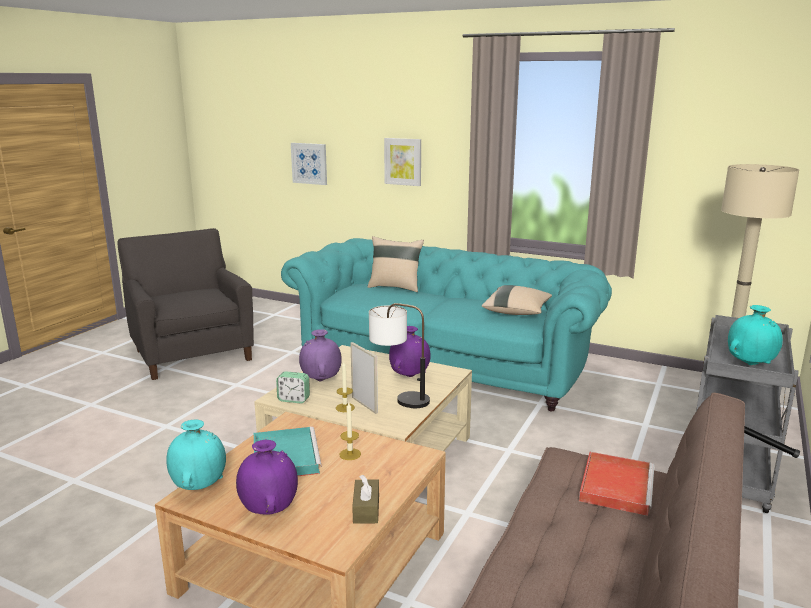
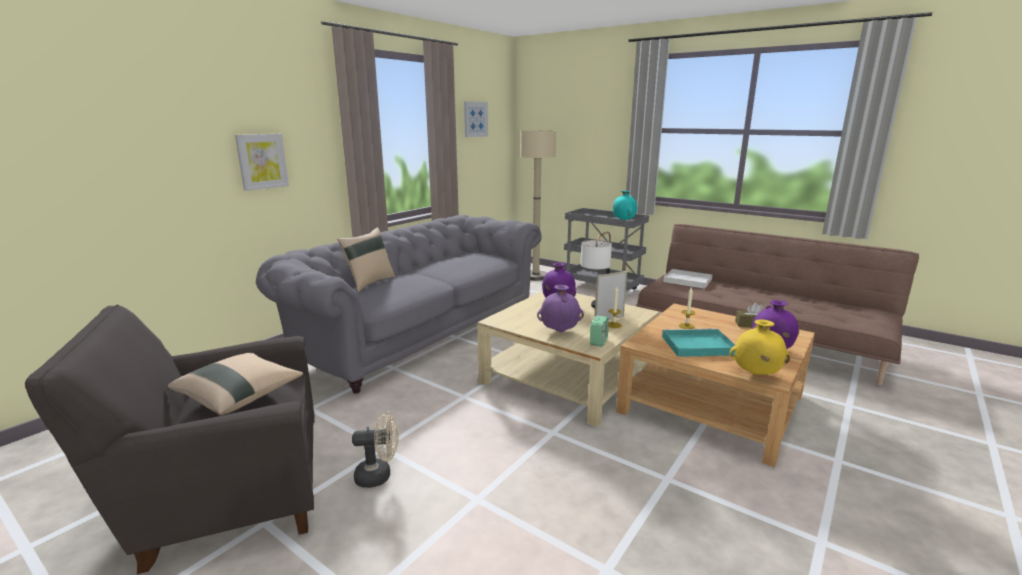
camera: 80 degrees left, 0 degrees up
turquoise vase [166,420,226,490] -> yellow vase [730,319,790,375]
turquoise sofa [281,238,612,412] -> grey sofa [256,215,542,394]
picture [291,143,327,185] -> picture moved to [464,101,488,137]
beige pillow [482,285,552,315] -> beige pillow moved to [168,353,303,415]
red tray [579,452,654,516] -> white tray [663,269,712,289]
none -> beige fan [352,412,399,488]

